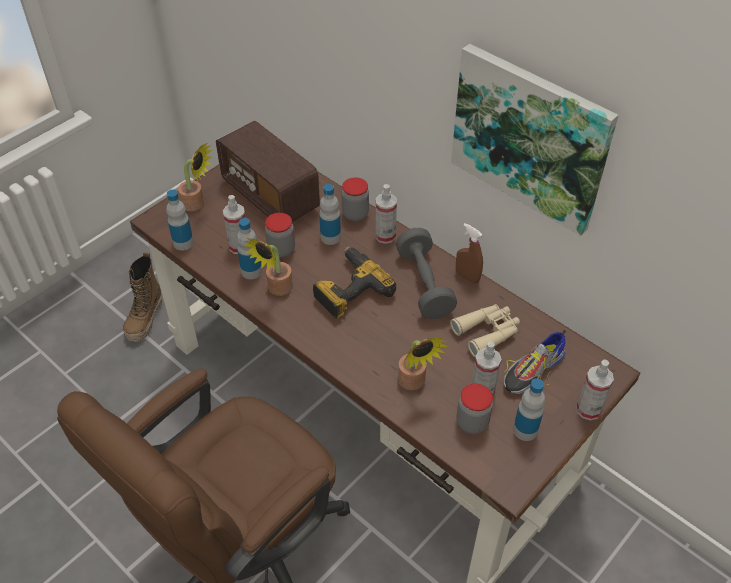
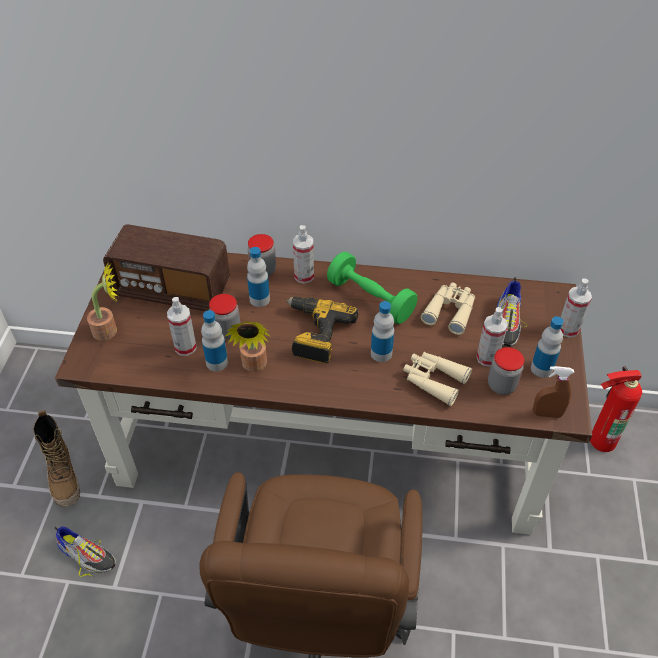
camera: 35 degrees left, 0 degrees up
bottle [166,190,194,251] -> bottle moved to [371,301,394,362]
grey dumbbell [396,228,457,319] -> green dumbbell [327,252,417,324]
potted plant [398,337,448,390] -> beige binoculars [403,352,472,406]
picture [451,44,619,236] -> none
brown spray bottle [456,223,483,284] -> brown spray bottle moved to [533,366,574,418]
none -> shoe [54,526,116,577]
none -> fire extinguisher [590,366,642,452]

